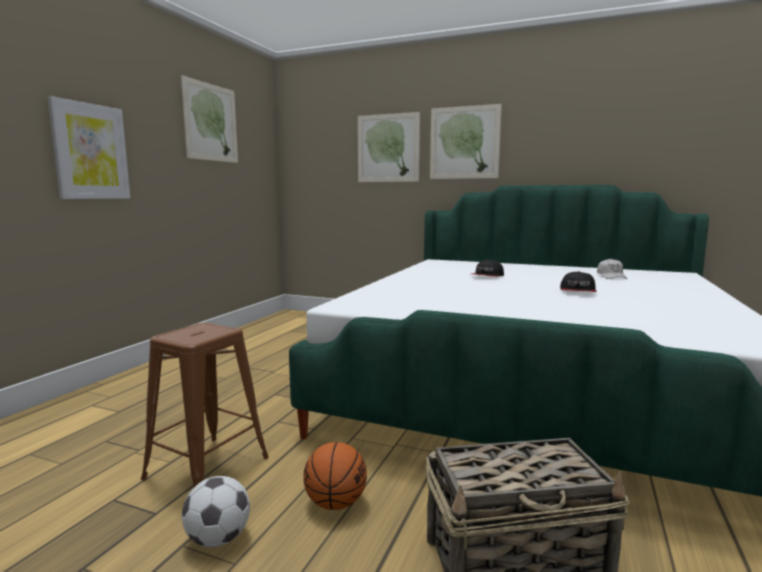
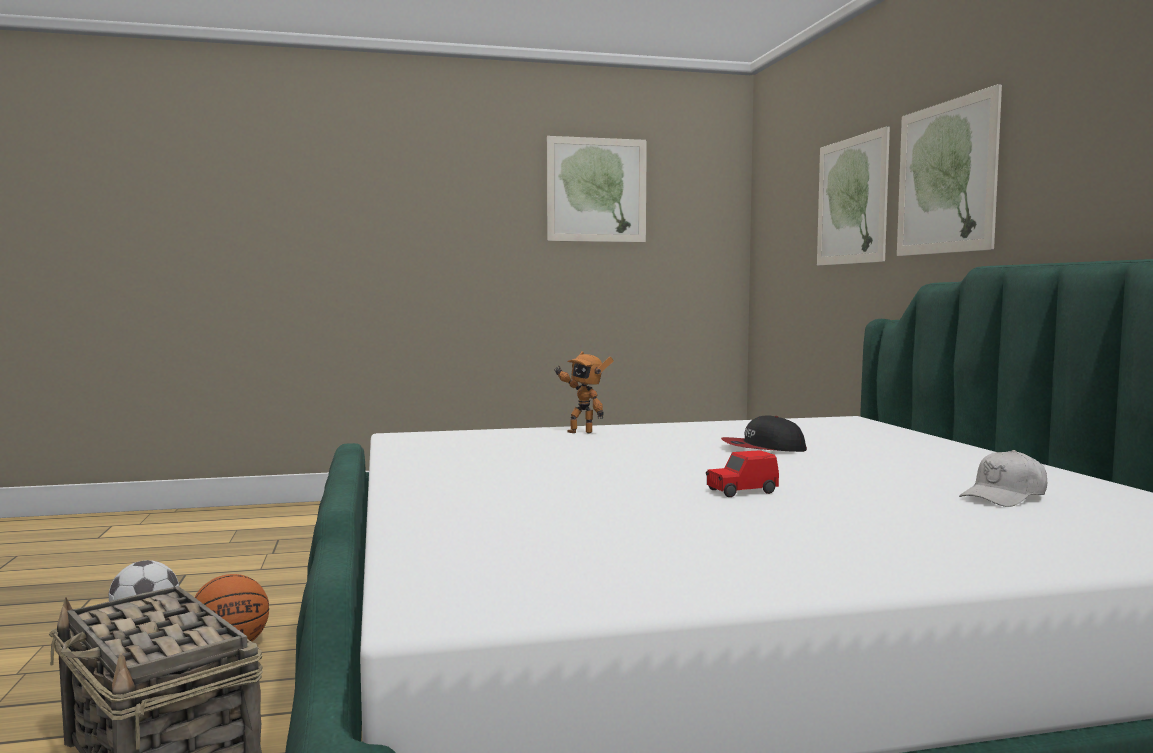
camera: 55 degrees right, 5 degrees down
picture [47,96,130,199] -> none
brown stool [141,323,269,487] -> none
cap [560,271,597,292] -> red toy car [706,450,779,497]
none -> toy robot [554,351,614,434]

